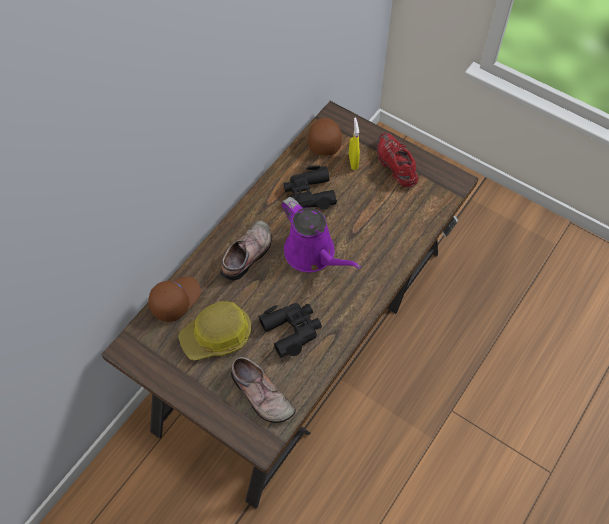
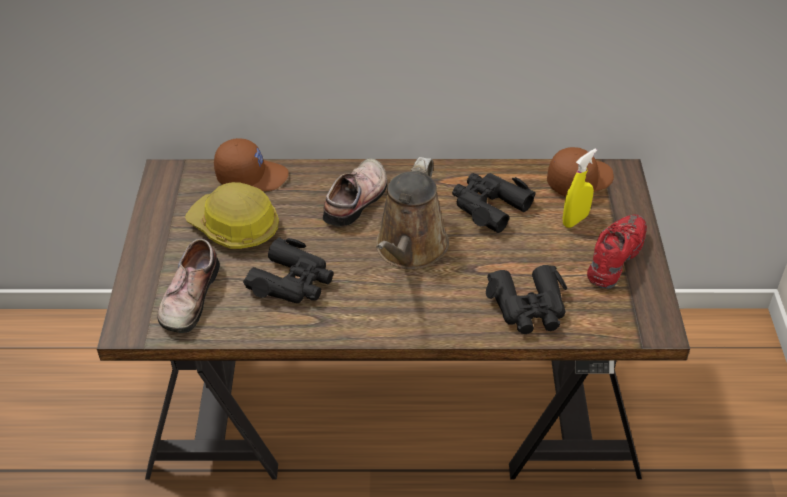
camera: 55 degrees right, 15 degrees down
shoe [220,220,272,281] -> shoe turned 60 degrees counterclockwise [323,158,387,226]
purple watering can [281,197,361,272] -> brown watering can [376,157,449,269]
none -> black binoculars [486,265,567,334]

